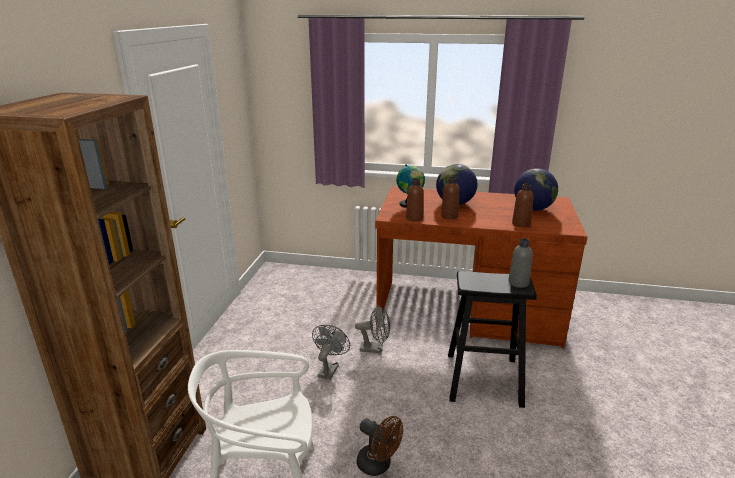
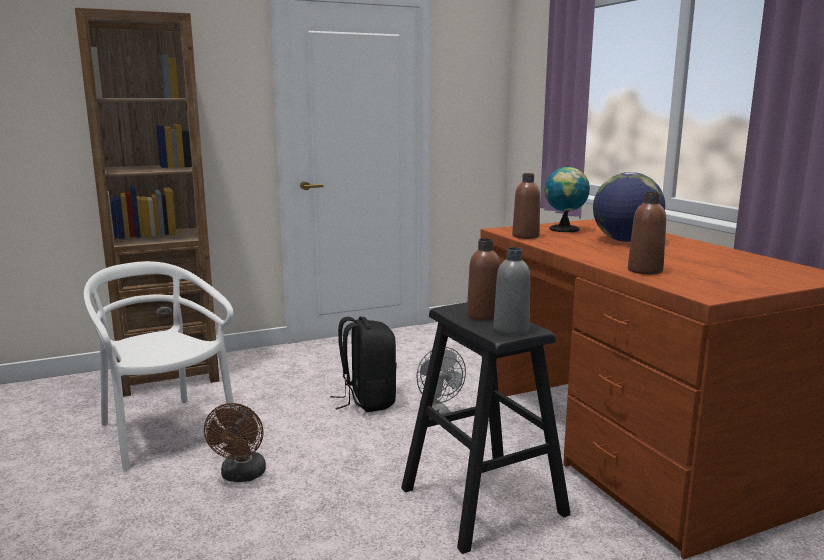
camera: 55 degrees right, 10 degrees down
grey fan [312,325,350,380] -> black backpack [330,317,397,412]
brown bottle [441,177,460,219] -> brown bottle moved to [467,238,500,321]
globe [514,168,558,211] -> none

